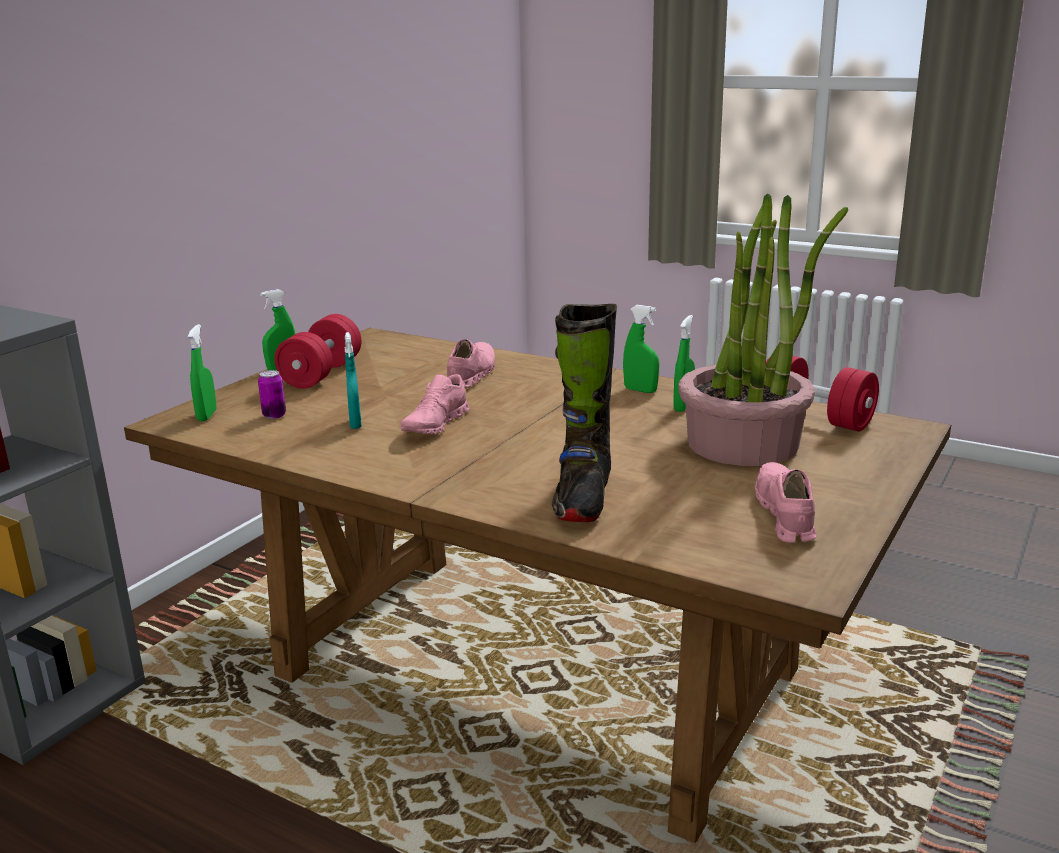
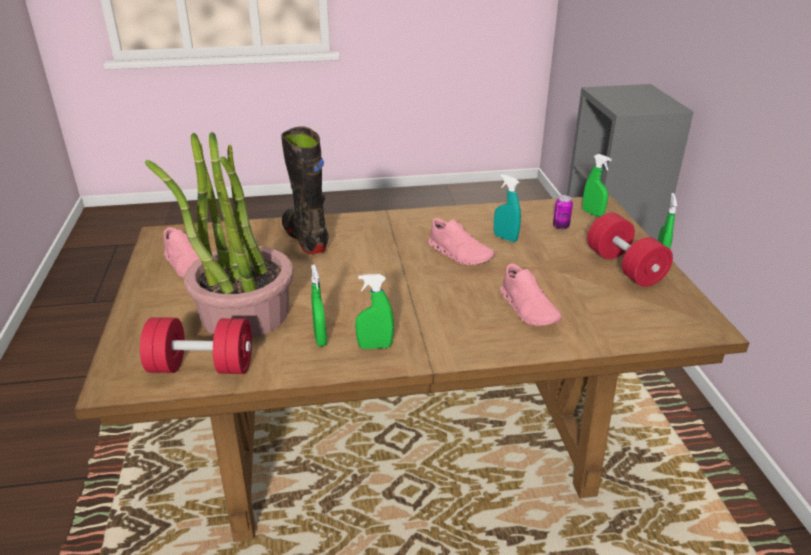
camera: 140 degrees right, 10 degrees up
pink shoe [401,374,470,434] -> pink shoe turned 150 degrees clockwise [428,218,494,265]

